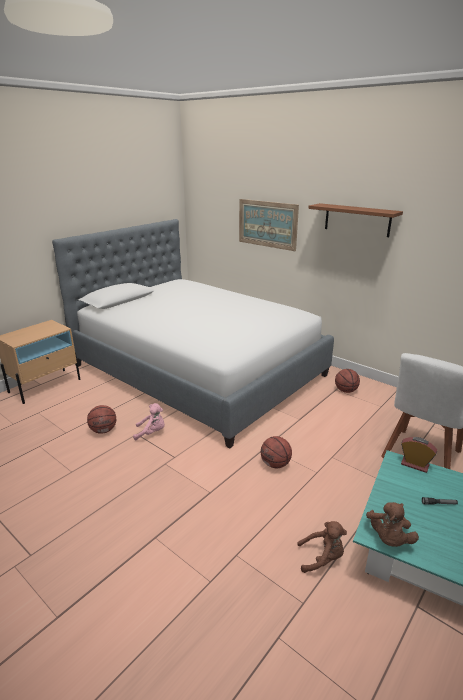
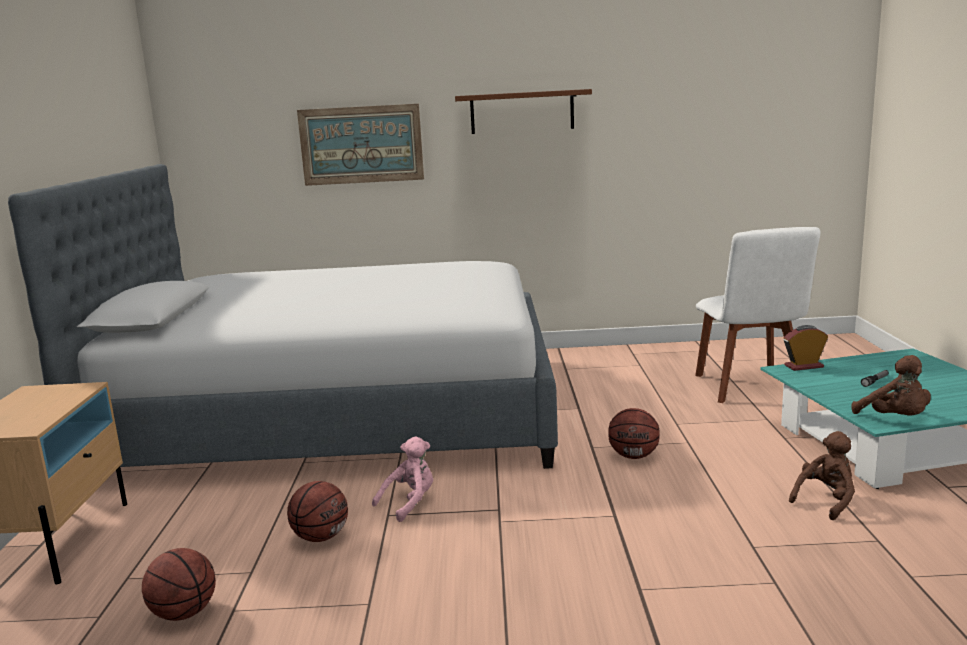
camera: 40 degrees left, 10 degrees down
basketball [335,369,360,393] -> basketball moved to [142,548,216,621]

